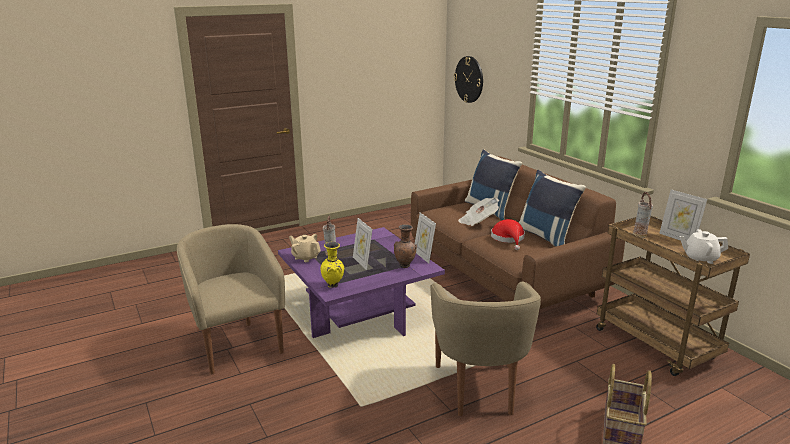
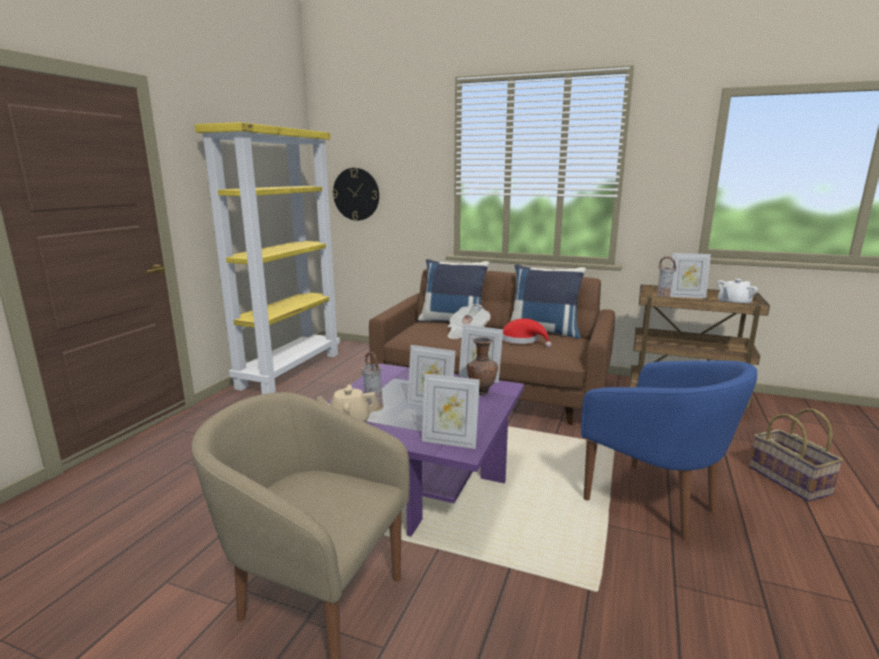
camera: 40 degrees left, 5 degrees down
yellow vase [321,242,344,288] -> picture frame [422,374,480,449]
beige armchair [431,282,541,416] -> blue armchair [581,361,757,541]
none -> yellow bookcase [195,122,340,394]

